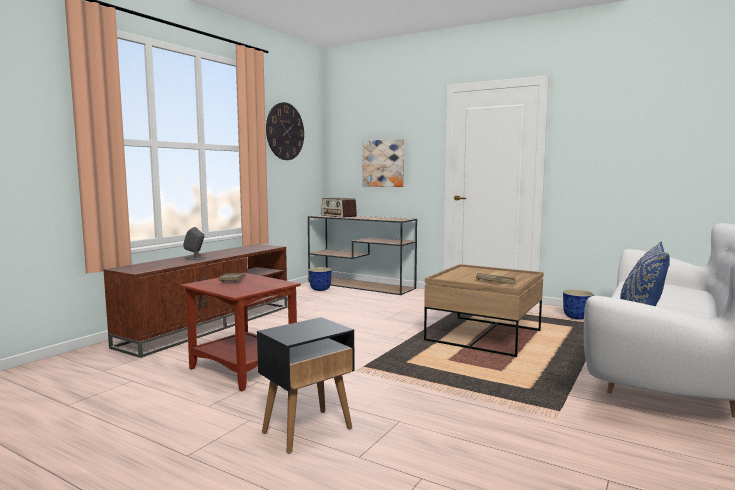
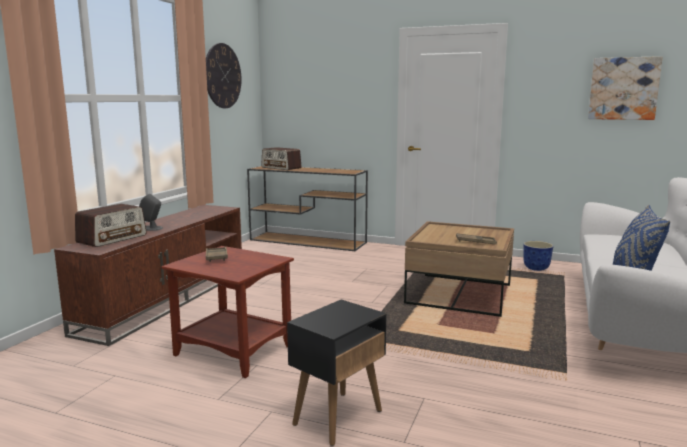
camera: 10 degrees left, 5 degrees up
planter [309,267,332,291] -> none
picture [362,139,404,187] -> picture moved to [588,56,663,120]
none -> radio [75,204,147,247]

